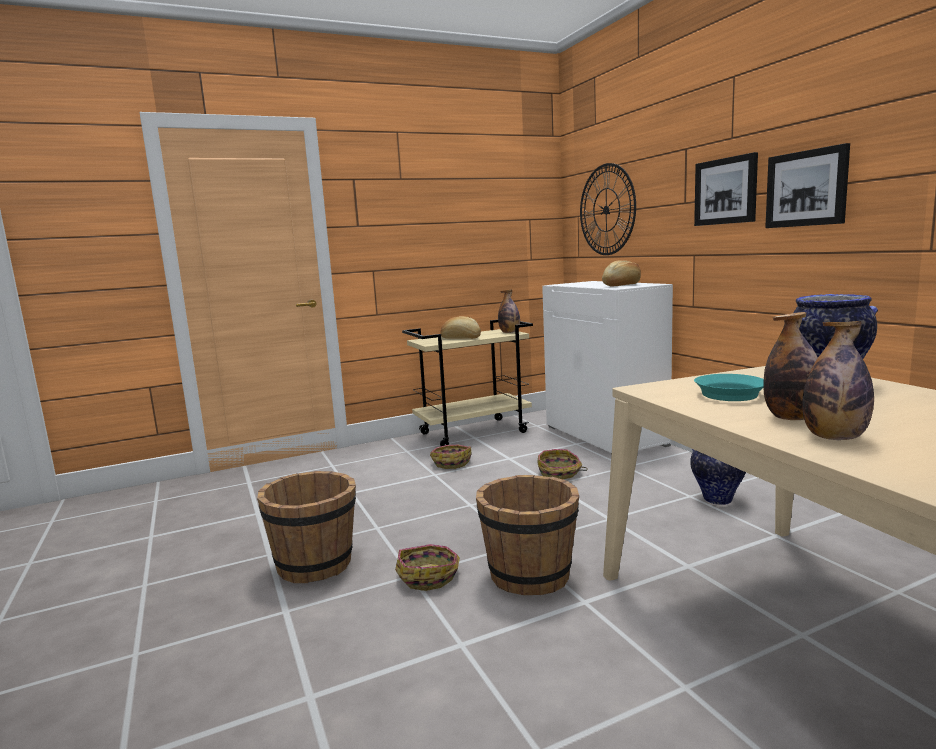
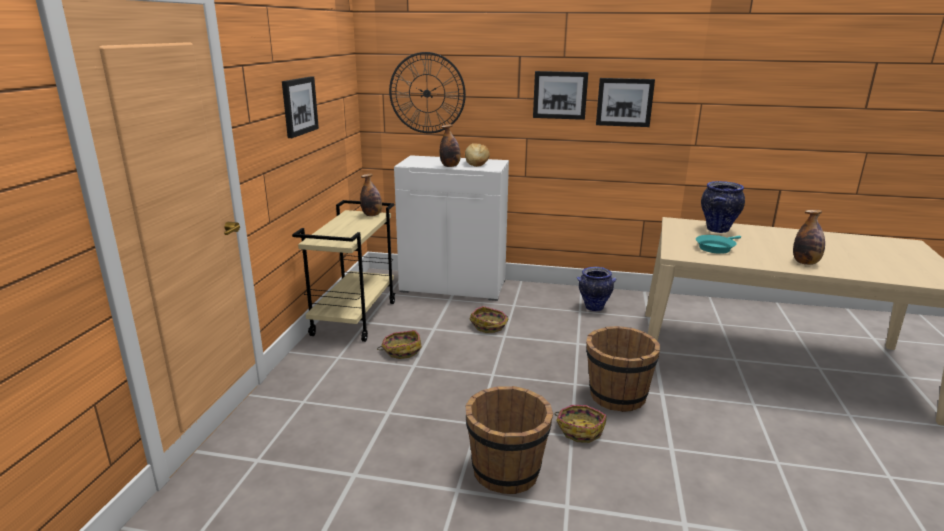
camera: 55 degrees left, 10 degrees up
bread [441,316,481,339] -> none
bottle [763,312,818,420] -> bottle moved to [440,124,461,167]
none -> picture [282,76,319,138]

